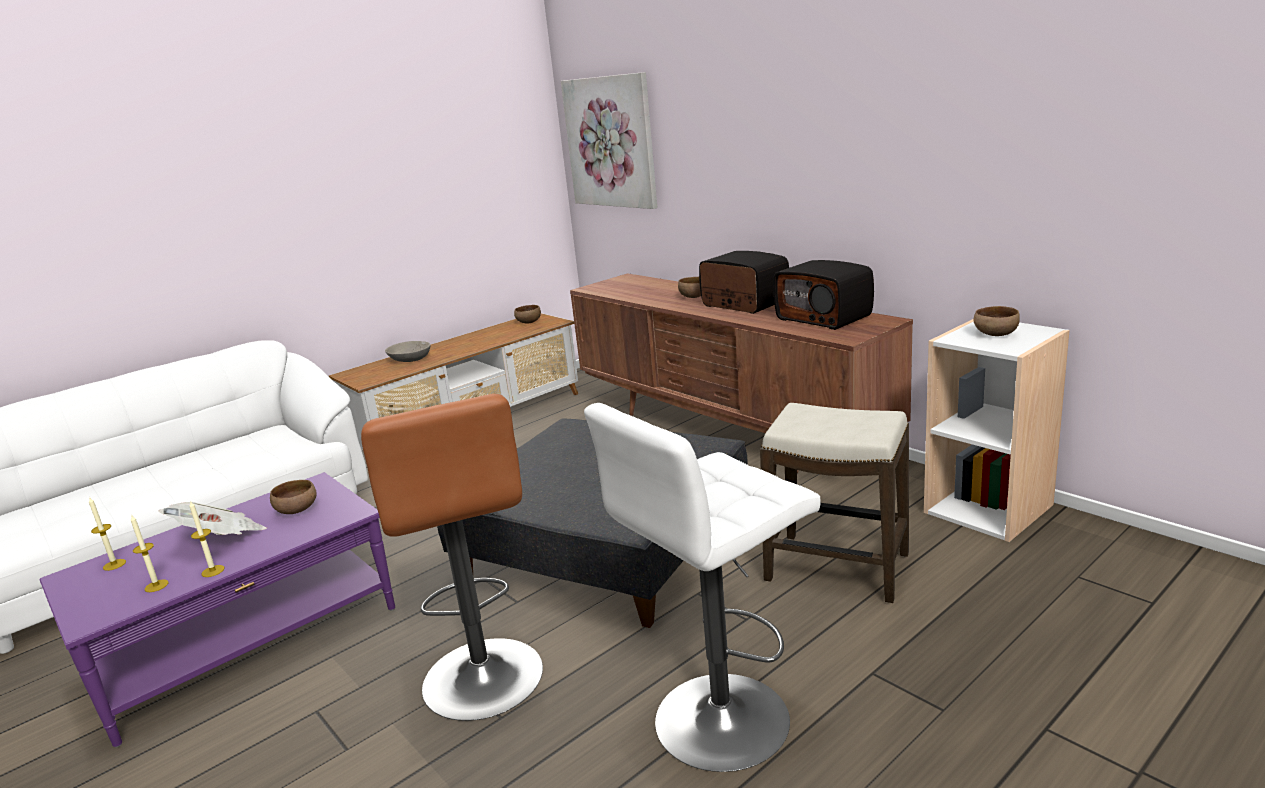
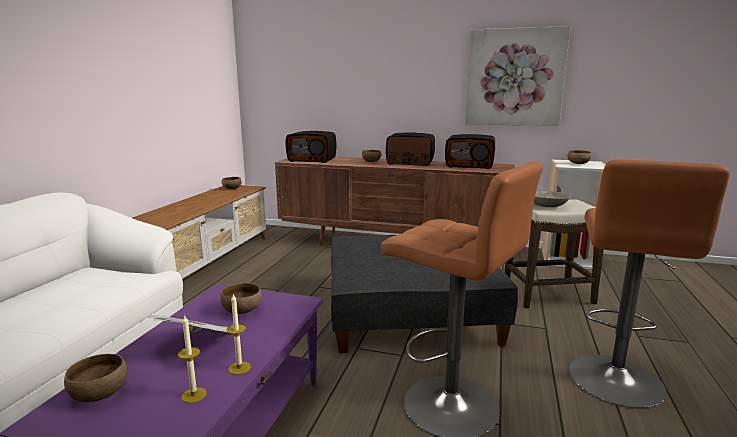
camera: 35 degrees left, 5 degrees down
candle [89,498,126,571] -> brown bowl [64,354,128,402]
grey bowl [385,341,430,362] -> grey bowl moved to [534,191,570,207]
picture [561,72,658,209] -> picture moved to [465,26,571,126]
white stool [584,403,820,772] -> brown stool [569,159,730,408]
none -> radio [286,131,337,163]

